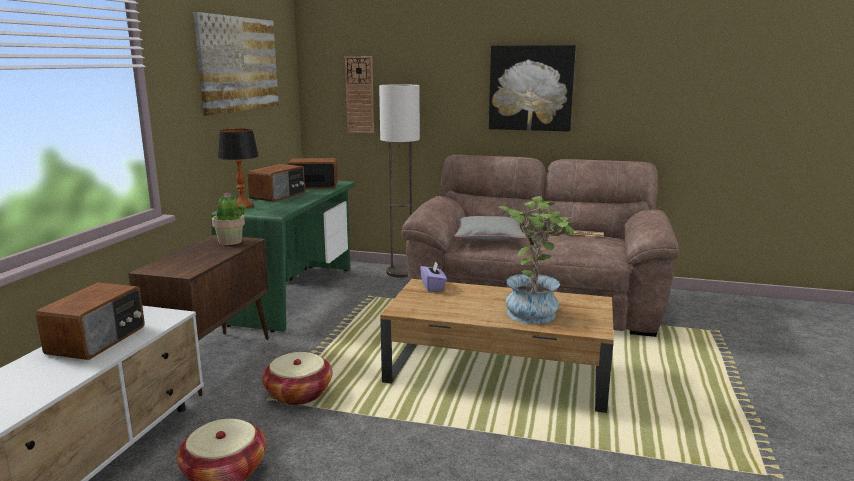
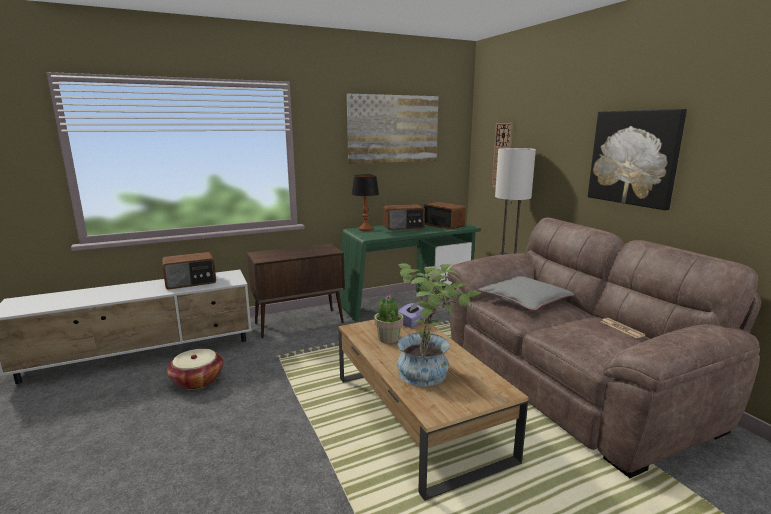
camera: 50 degrees right, 0 degrees up
potted plant [212,193,246,245] -> potted plant moved to [374,295,403,343]
basket [262,352,332,405] -> none

